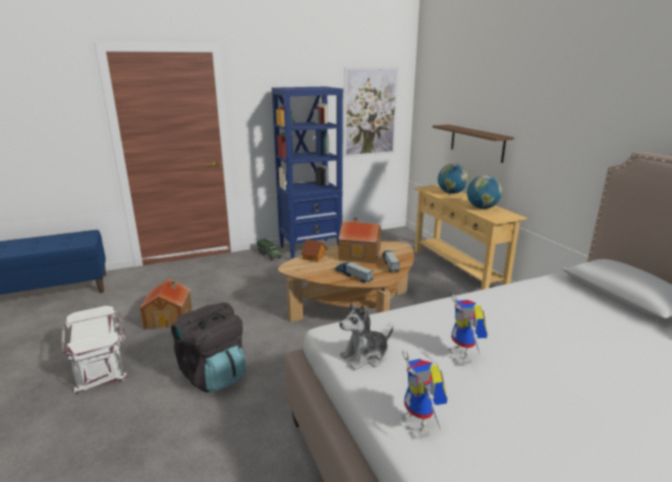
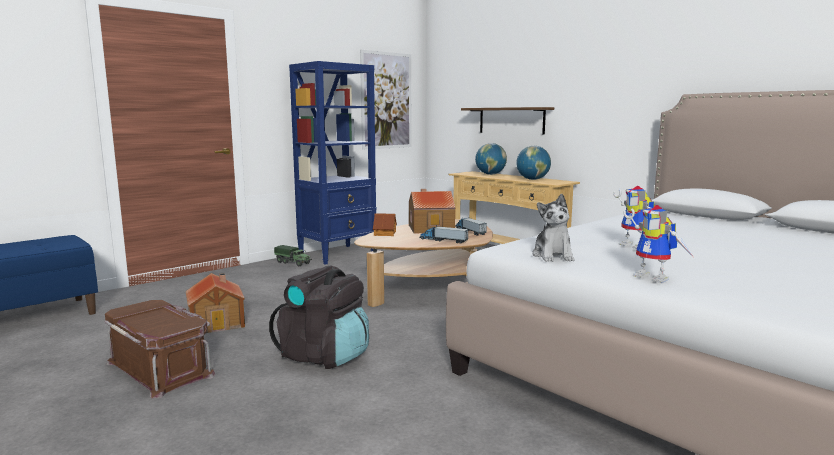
camera: 20 degrees left, 10 degrees down
white storage box [61,306,129,394] -> brown storage box [105,300,216,398]
plush toy [339,302,393,370] -> plush toy turned 45 degrees counterclockwise [532,194,574,262]

